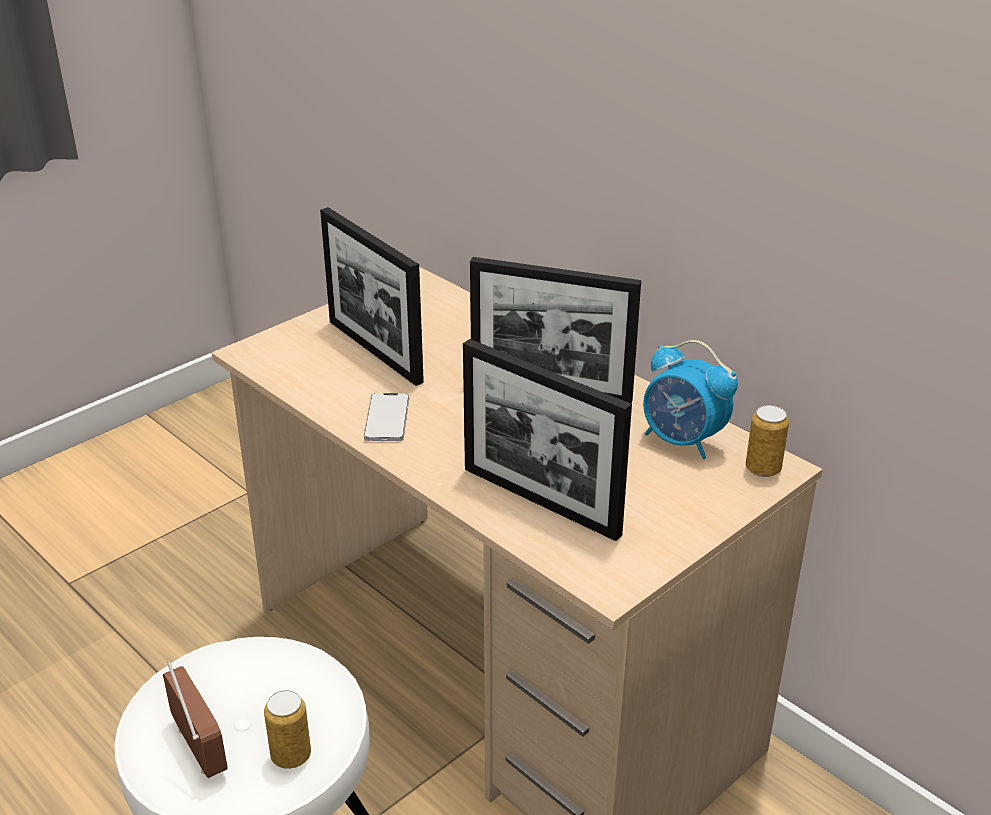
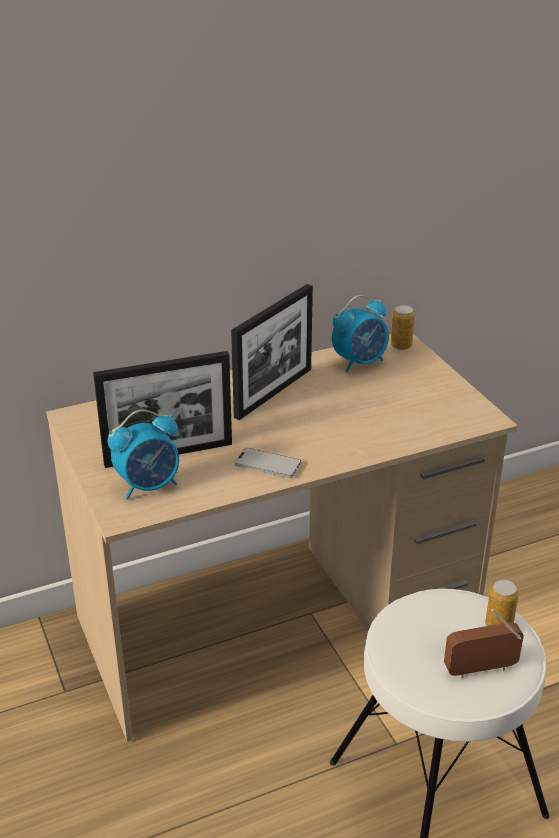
camera: 70 degrees left, 0 degrees up
picture frame [463,339,632,541] -> none
none -> alarm clock [108,409,179,500]

